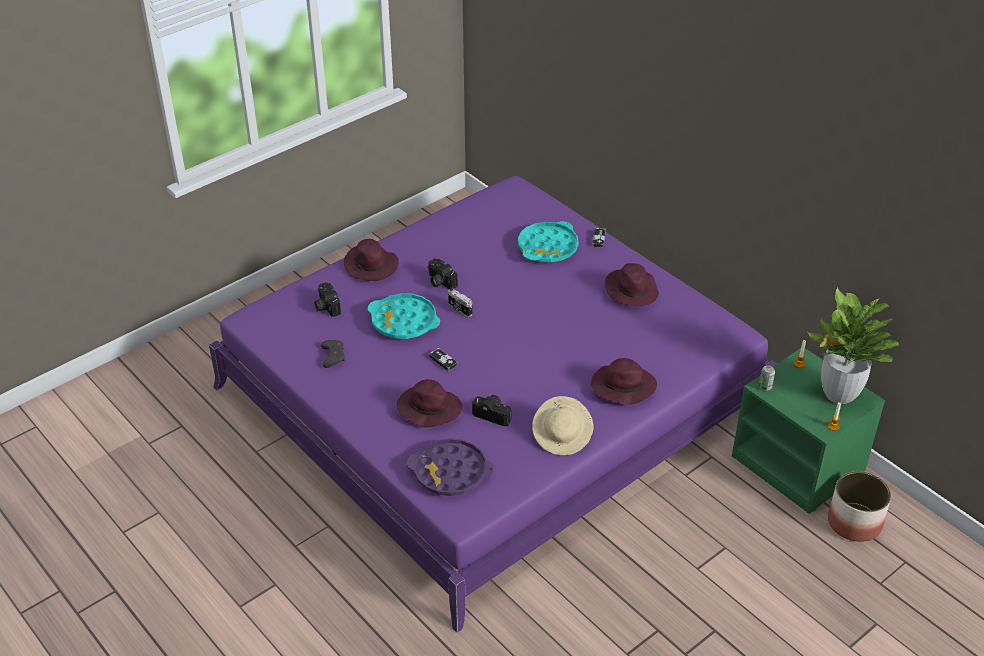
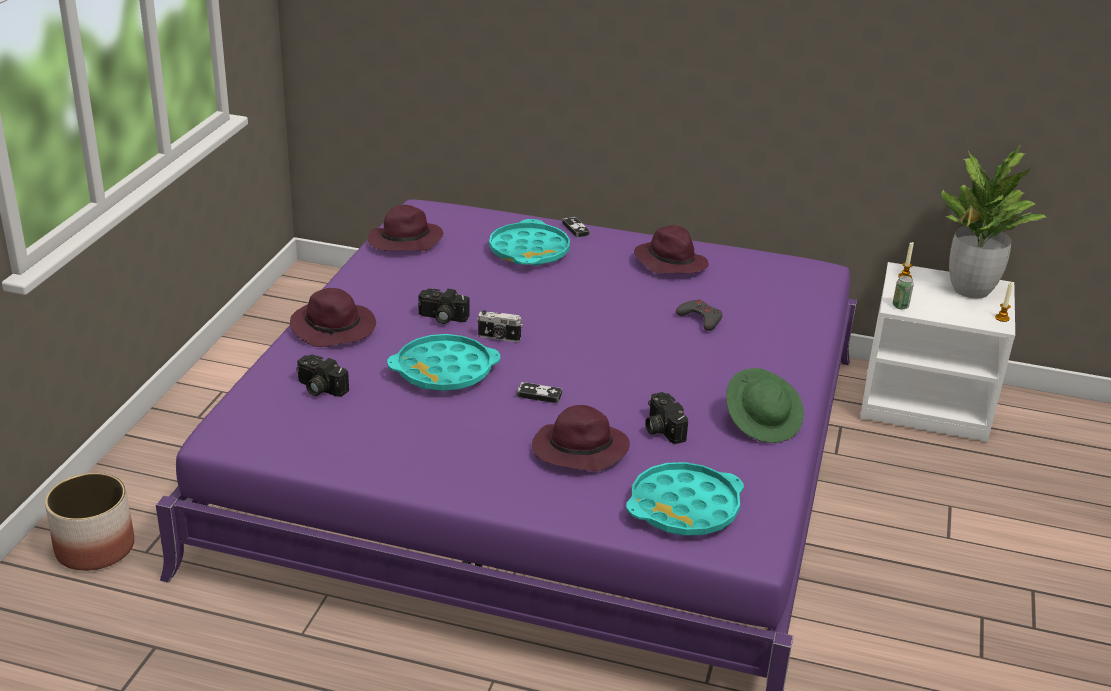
camera: 35 degrees left, 10 degrees down
grey game controller [321,340,345,368] -> grey game controller moved to [676,299,723,331]
purple tray [407,438,493,496] -> turquoise tray [626,462,744,536]
camera [472,395,512,426] -> camera turned 105 degrees counterclockwise [645,392,688,444]
beige hat [532,396,594,455] -> green hat [726,368,804,443]
purple hat [591,358,657,405] -> purple hat moved to [367,205,443,251]
green nightstand [732,348,885,514] -> white nightstand [860,262,1015,442]
planter [828,471,891,542] -> planter moved to [45,473,134,571]

